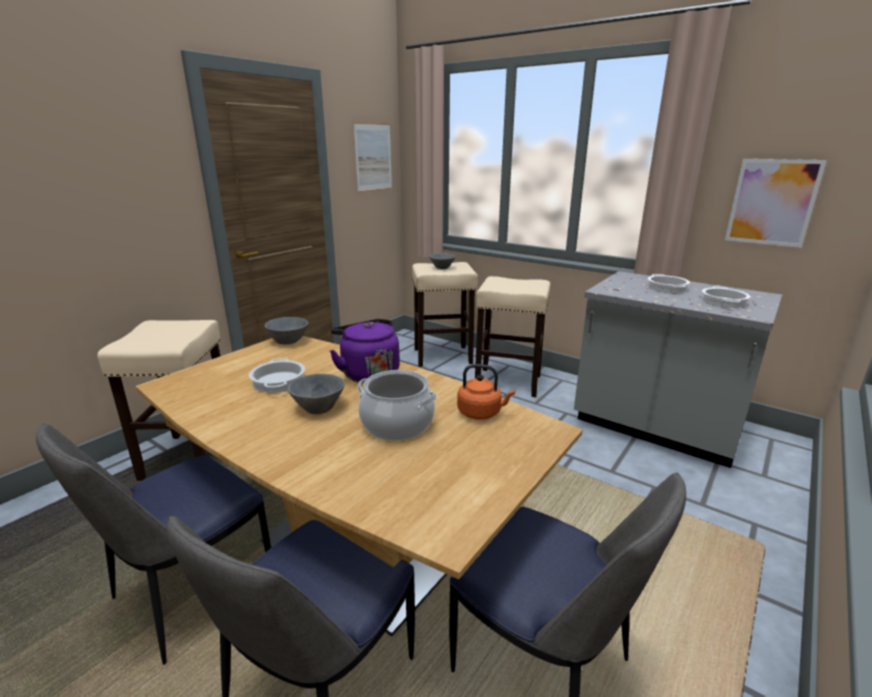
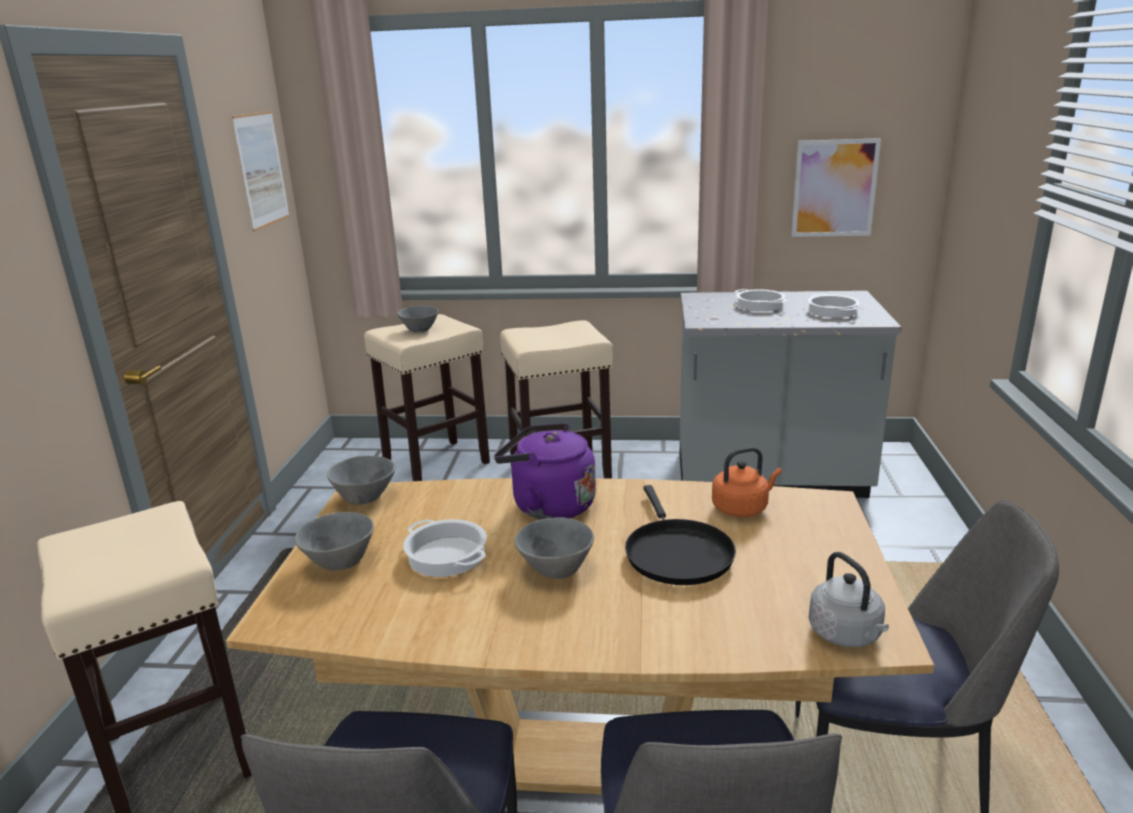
camera: 30 degrees left, 0 degrees up
cooking pot [357,370,437,441] -> black frying pan [625,485,736,585]
none -> grey bowl [295,512,374,570]
none -> grey kettle [809,552,889,647]

